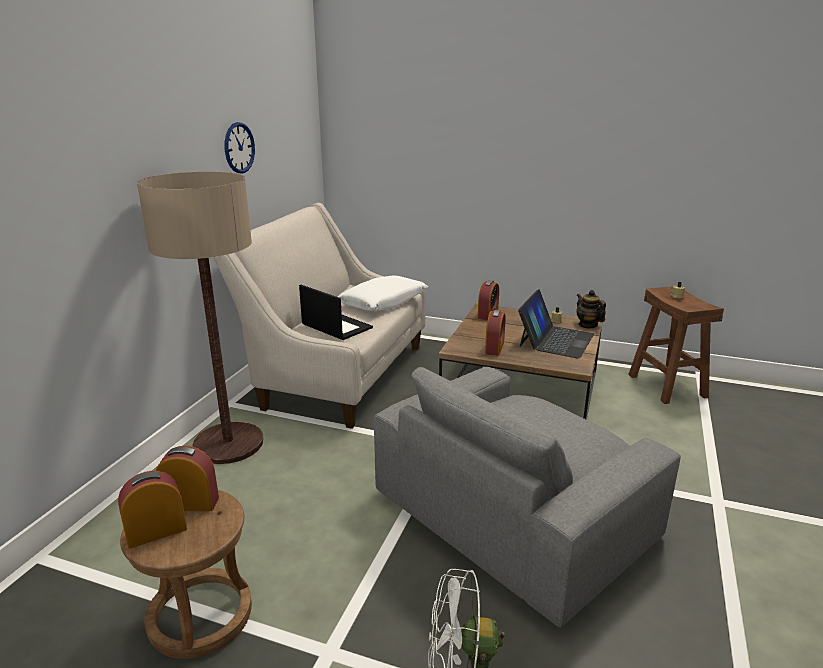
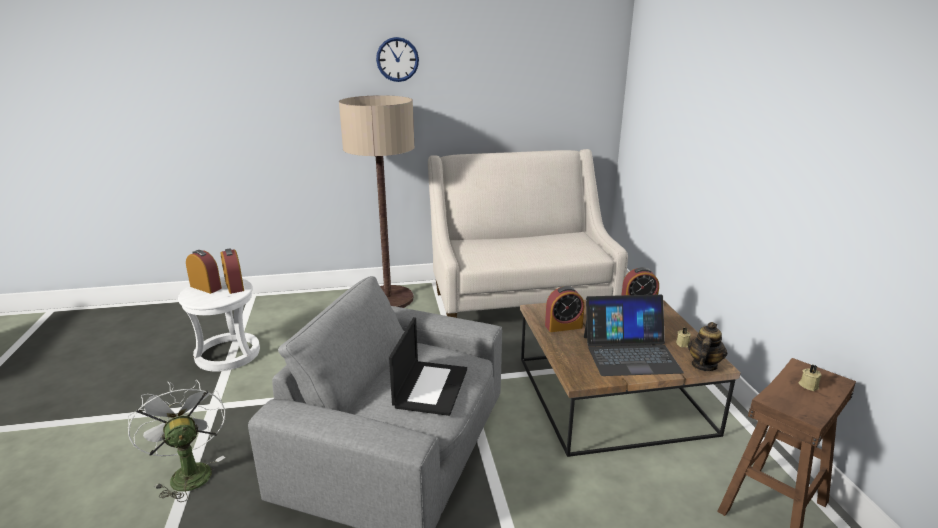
camera: 60 degrees right, 0 degrees up
brown stool [120,490,252,659] -> white stool [178,277,260,372]
wall clock [224,122,255,173] -> wall clock moved to [376,37,419,82]
laptop [299,285,373,340] -> laptop moved to [389,317,467,416]
white pillow [338,276,428,311] -> none

